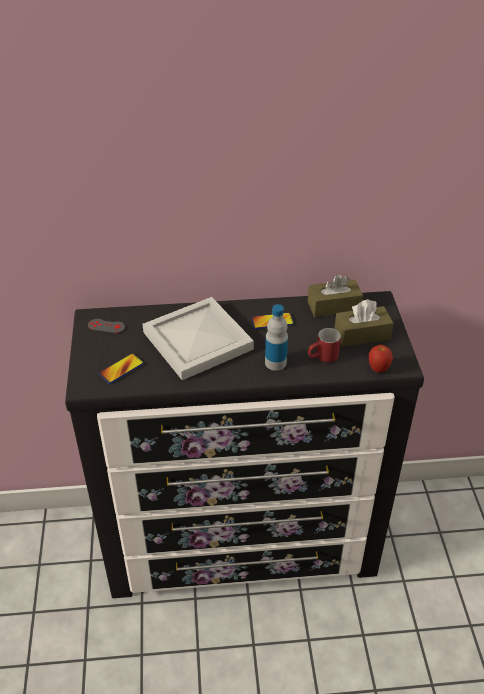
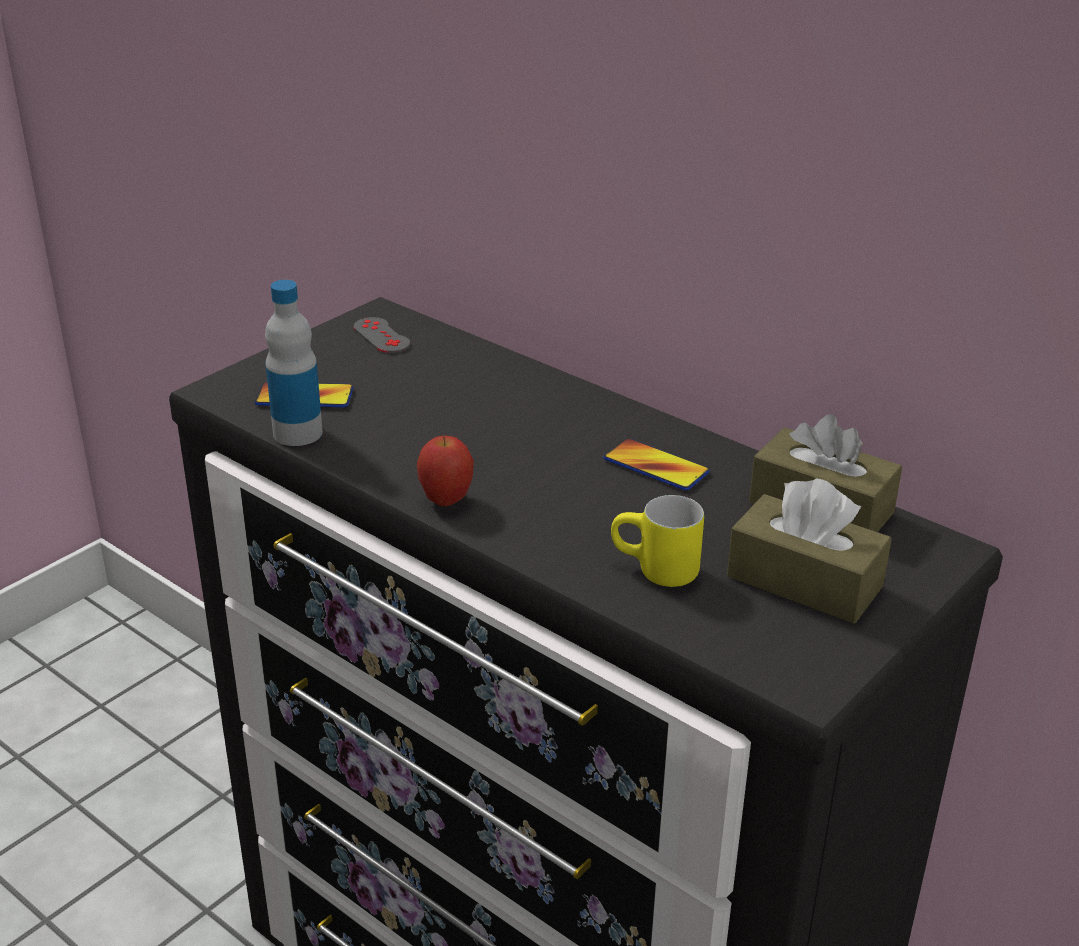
camera: 45 degrees right, 10 degrees down
white tray [143,297,254,380] -> none
bottle [265,304,288,371] -> bottle moved to [265,280,323,446]
red mug [308,328,341,362] -> yellow mug [611,495,704,587]
apple [369,345,393,373] -> apple moved to [417,435,474,506]

